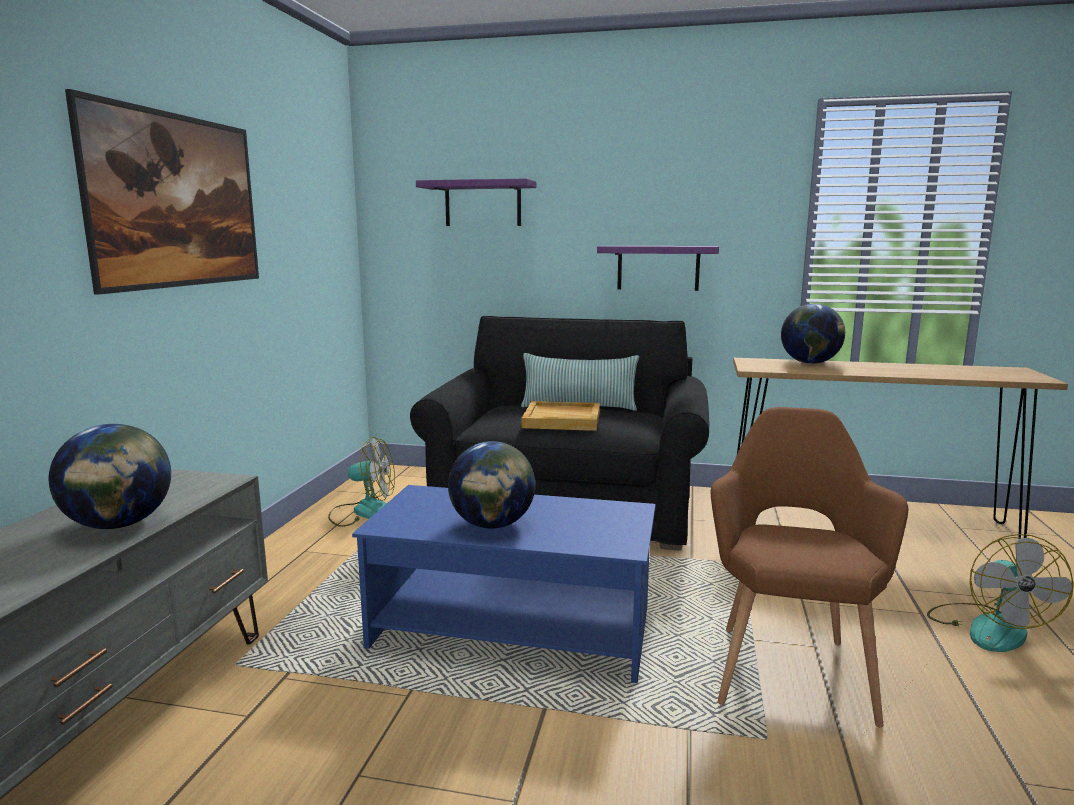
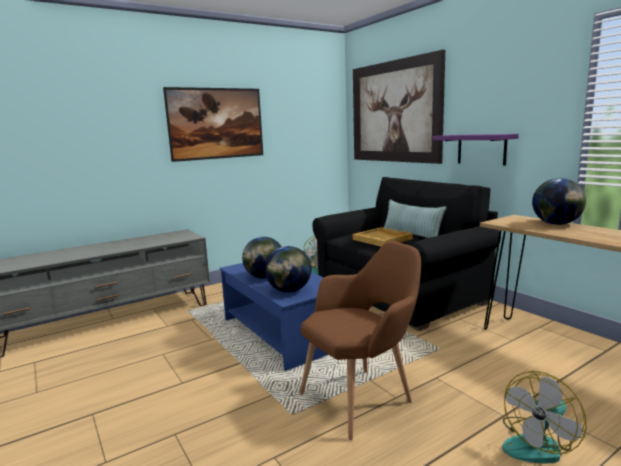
camera: 45 degrees right, 0 degrees up
globe [49,424,171,529] -> globe moved to [265,246,311,292]
purple shelf [416,178,537,226] -> picture [353,50,445,164]

